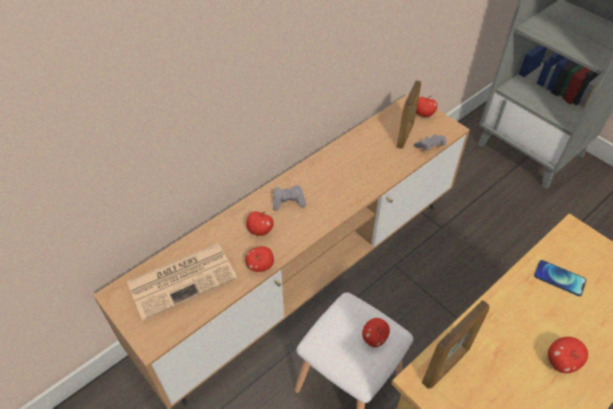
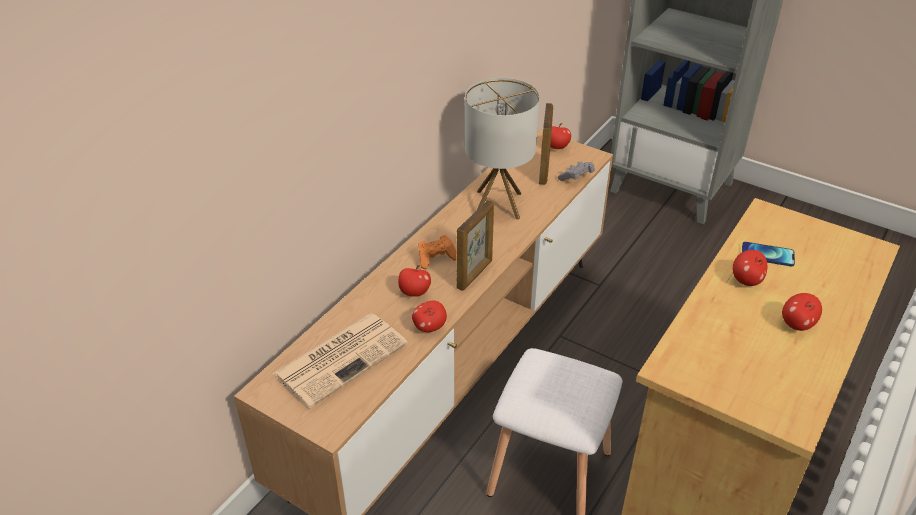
camera: 15 degrees left, 10 degrees down
grey game controller [273,185,306,211] -> orange game controller [418,235,457,269]
apple [362,318,390,347] -> apple moved to [733,250,767,286]
picture frame [422,300,490,389] -> picture frame moved to [457,200,494,291]
none -> table lamp [465,78,540,220]

